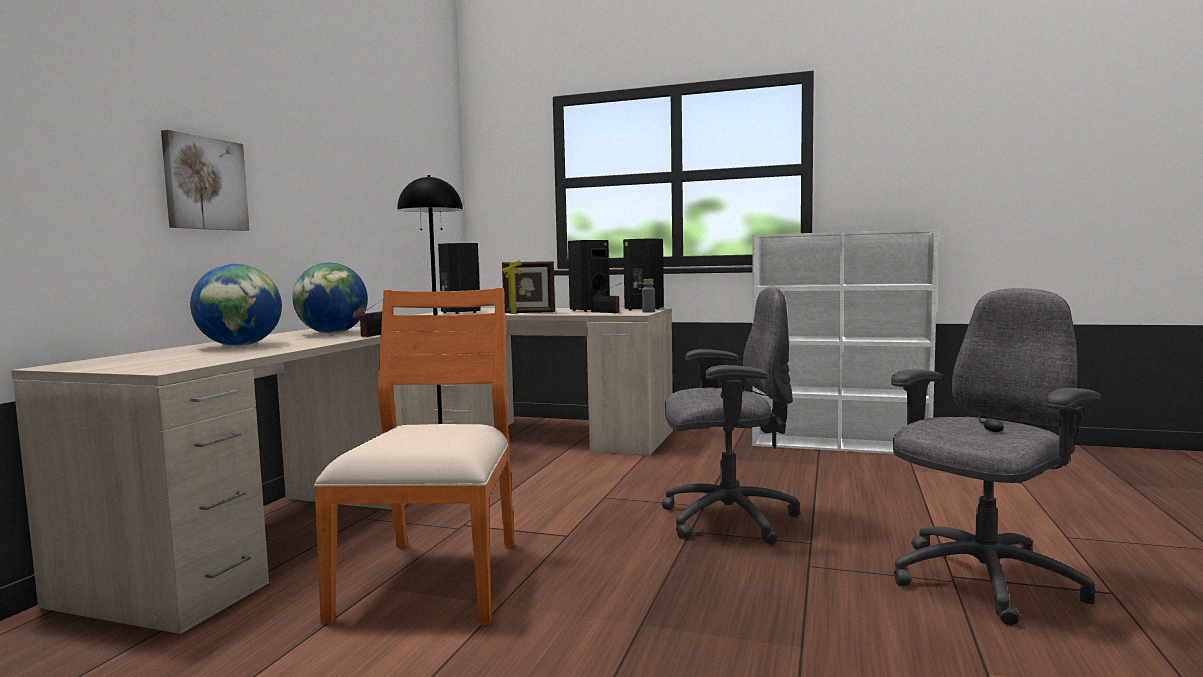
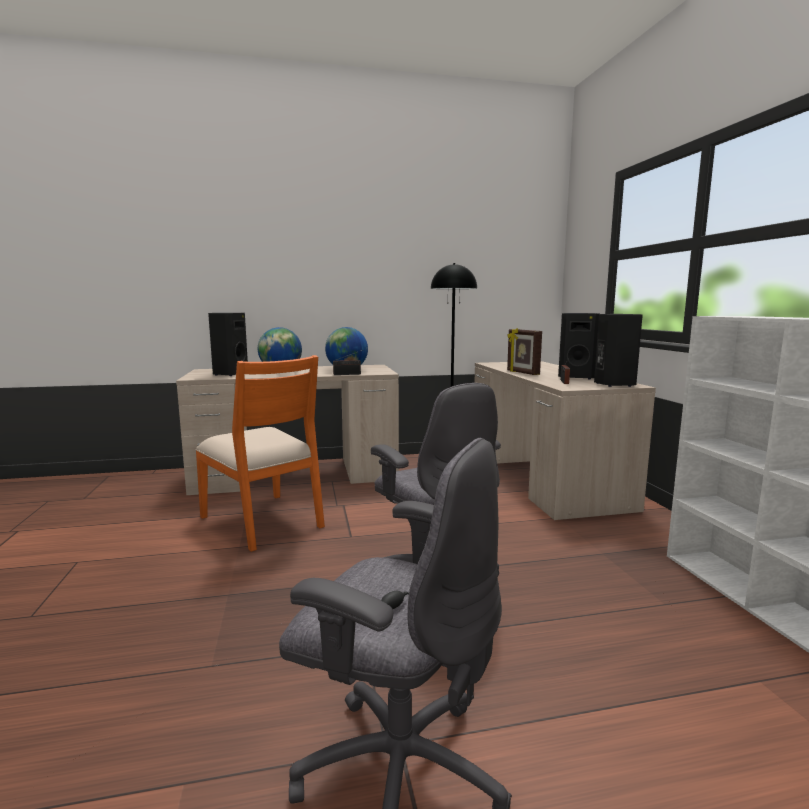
camera: 60 degrees right, 5 degrees up
picture [161,130,250,231] -> none
orange chair [314,288,514,625] -> orange chair turned 75 degrees clockwise [195,355,325,552]
black speaker [438,243,481,314] -> black speaker moved to [208,313,248,376]
grey bottle [642,279,655,313] -> none

